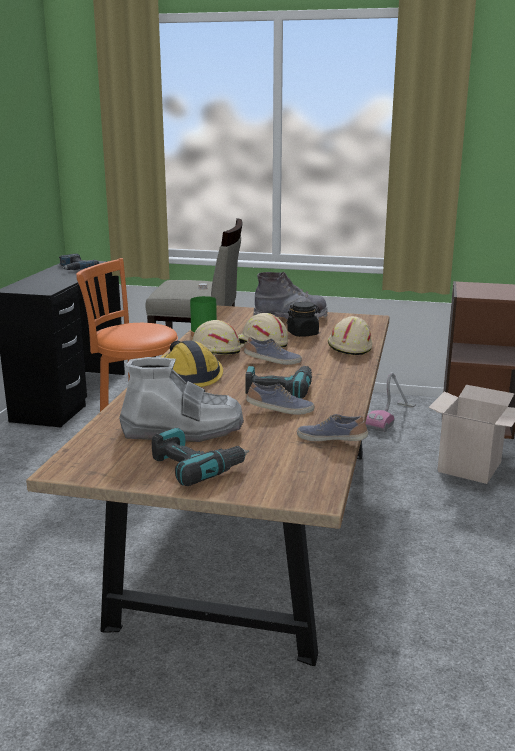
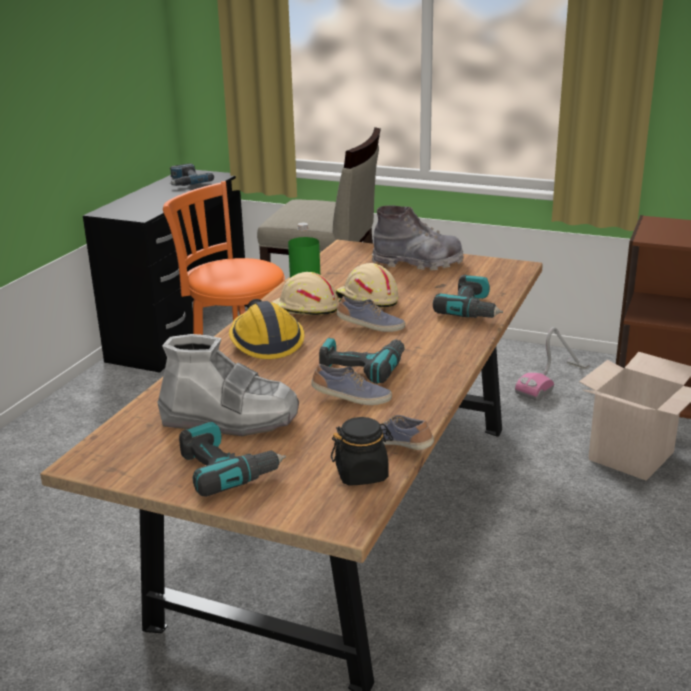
camera: 10 degrees right, 5 degrees up
black jar [287,302,321,337] -> black jar moved to [331,417,394,486]
beige hard hat [328,316,372,355] -> power drill [433,274,503,318]

